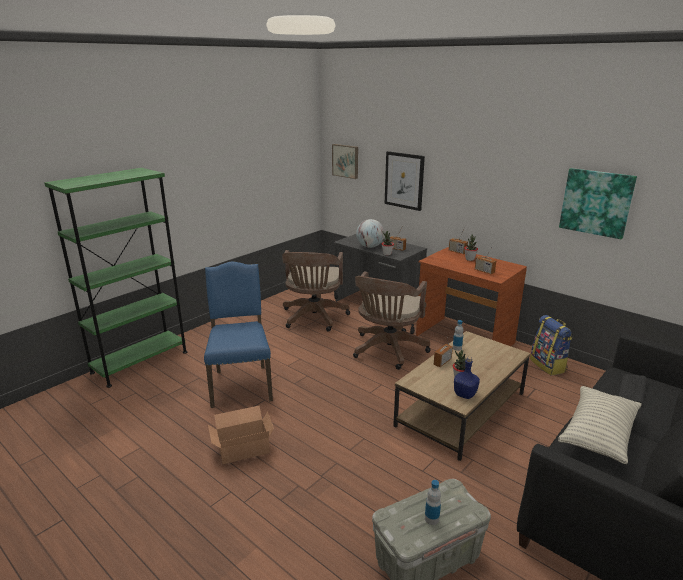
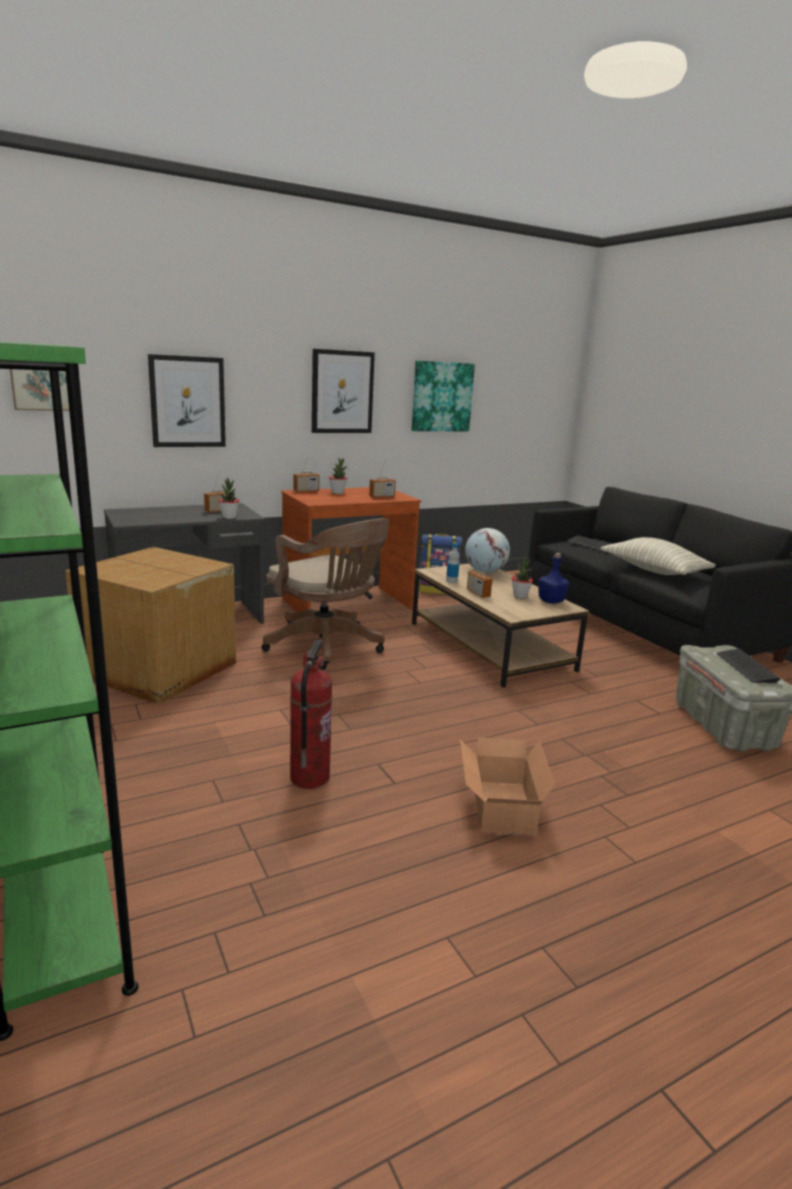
camera: 70 degrees left, 5 degrees down
blue chair [204,262,273,408] -> fire extinguisher [290,640,333,789]
brown office chair [282,250,350,332] -> cardboard box [65,547,236,704]
globe [356,219,385,248] -> globe moved to [465,528,510,573]
bottle [425,480,441,525] -> keyboard [716,648,780,683]
none -> picture [312,349,375,433]

